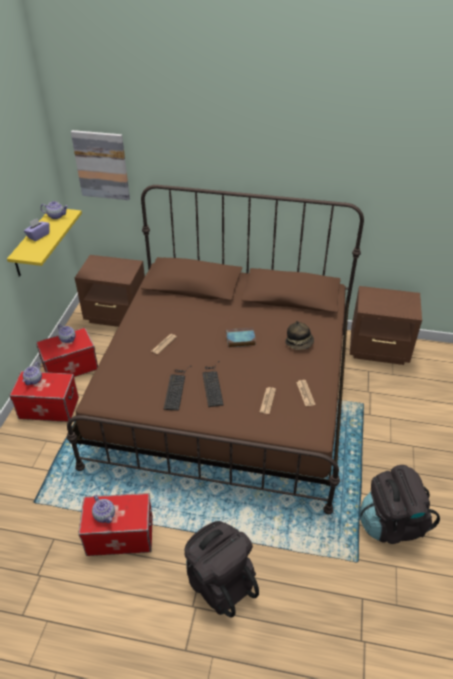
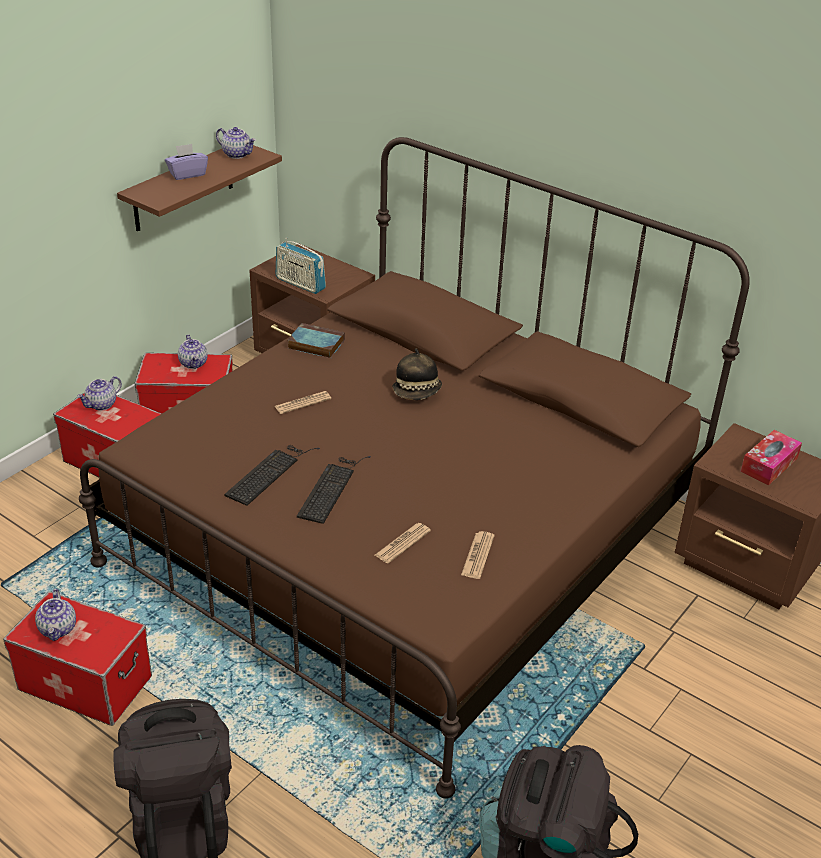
camera: 25 degrees right, 5 degrees down
yellow shelf [7,209,82,277] -> brown shelf [117,145,282,231]
picture [71,130,130,200] -> none
book [226,327,256,347] -> book moved to [288,323,345,358]
hat [285,321,314,350] -> hat moved to [392,348,442,400]
none -> radio [276,237,326,294]
none -> tissue box [741,430,802,485]

